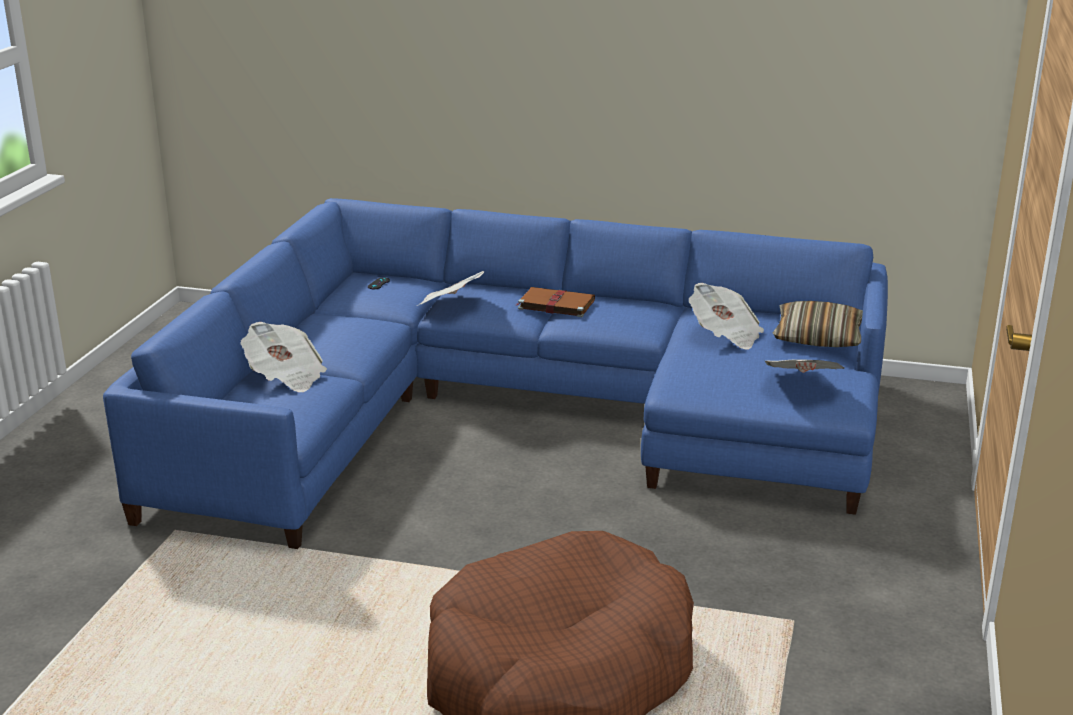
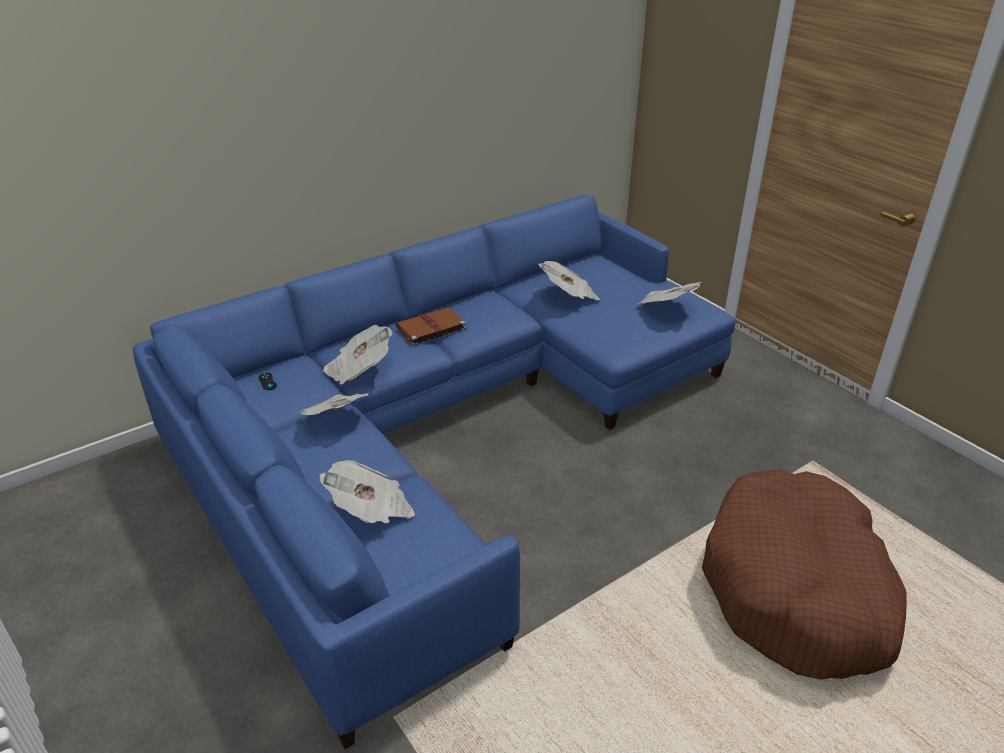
camera: 50 degrees left, 10 degrees up
pillow [773,301,863,347] -> none
none -> newspaper [300,393,369,415]

